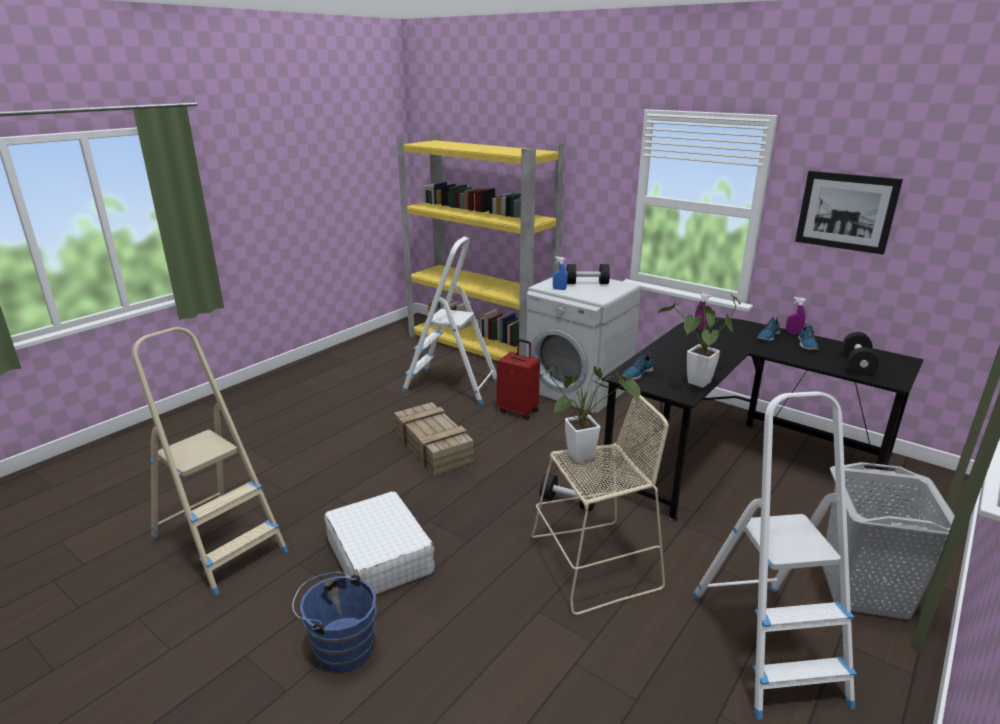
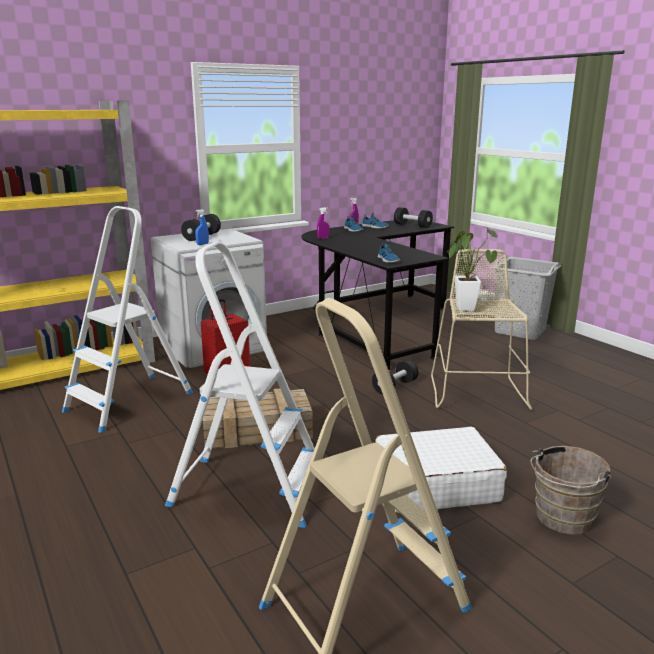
camera: 70 degrees left, 5 degrees down
blue bucket [292,572,376,672] -> brown bucket [531,446,611,535]
potted plant [658,294,740,388] -> none
white step ladder [693,391,857,720] -> white step ladder moved to [165,241,315,528]
picture [795,171,903,255] -> none

